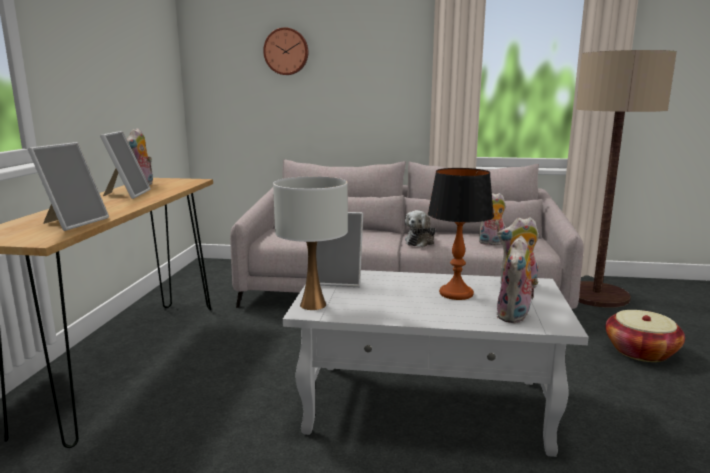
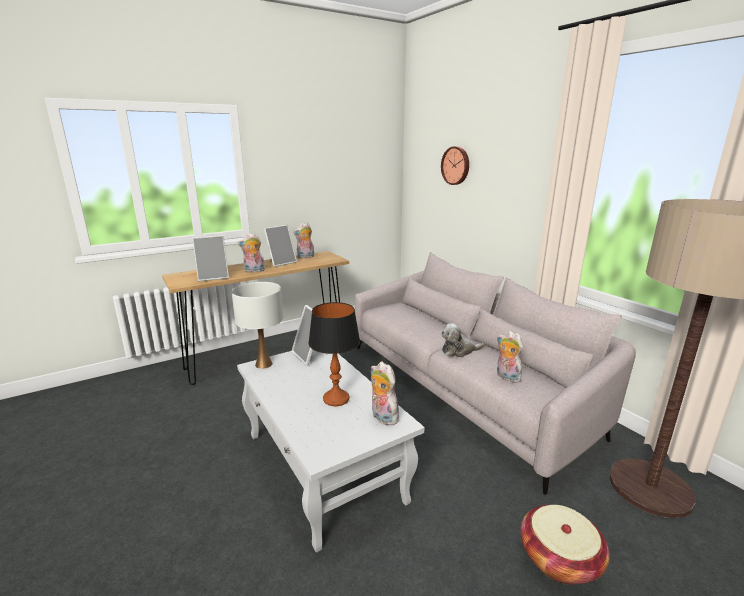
camera: 50 degrees right, 5 degrees up
plush toy [497,236,538,323] -> plush toy moved to [238,233,265,273]

